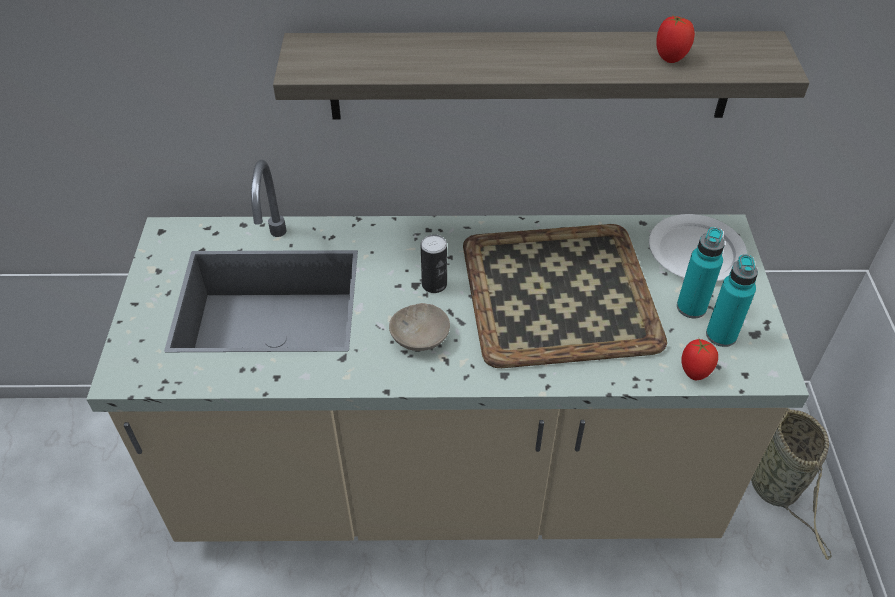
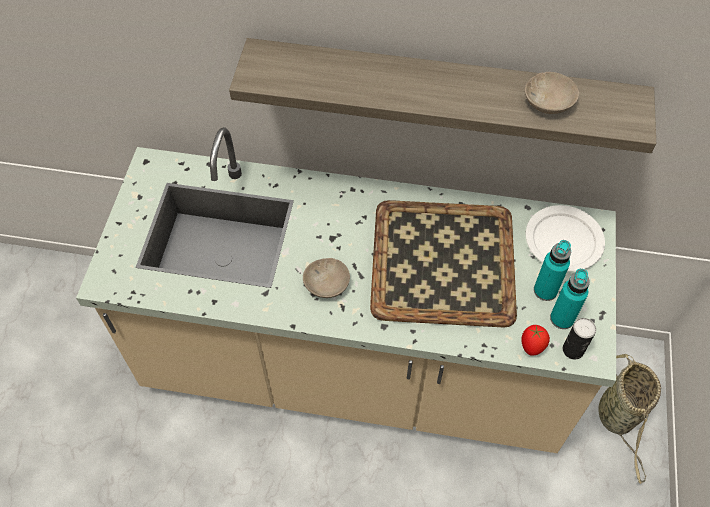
camera: 10 degrees right, 10 degrees up
can [421,234,447,293] -> can moved to [563,318,596,359]
tomato [656,15,695,63] -> beige bowl [525,72,579,114]

